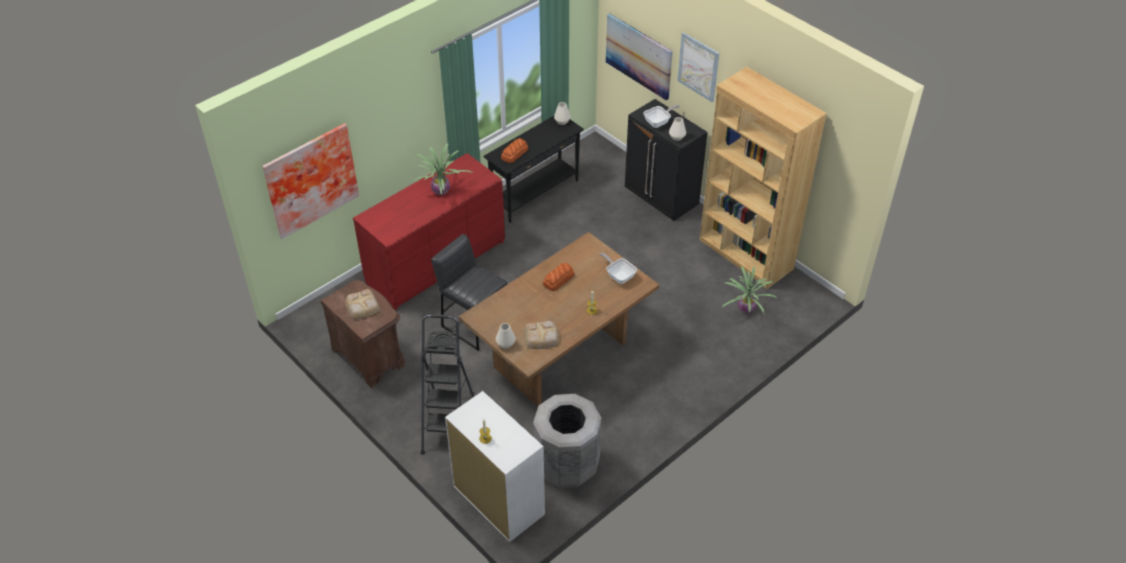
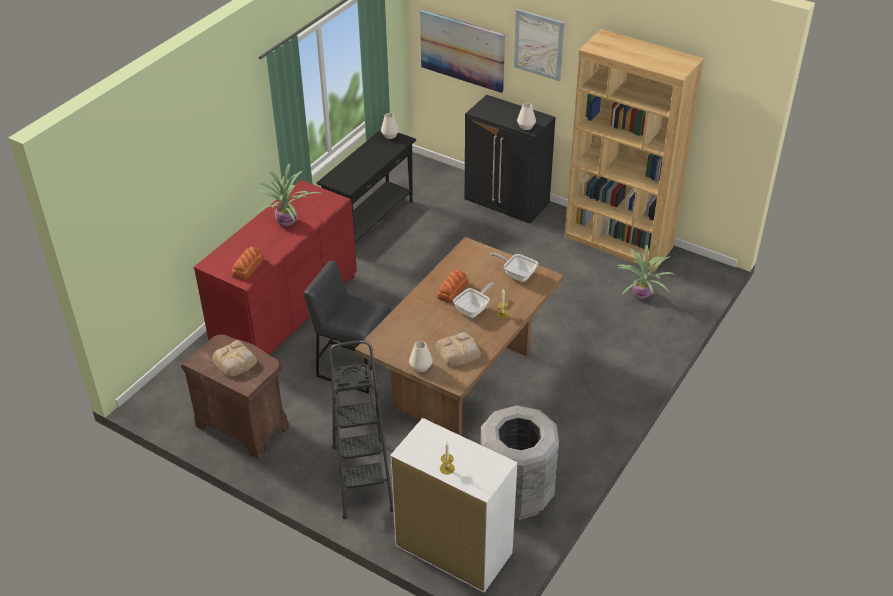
camera: 15 degrees left, 5 degrees down
picture [262,123,359,239] -> none
bread [501,138,529,163] -> bread moved to [232,247,264,280]
frying pan [643,105,680,128] -> frying pan moved to [453,282,495,318]

